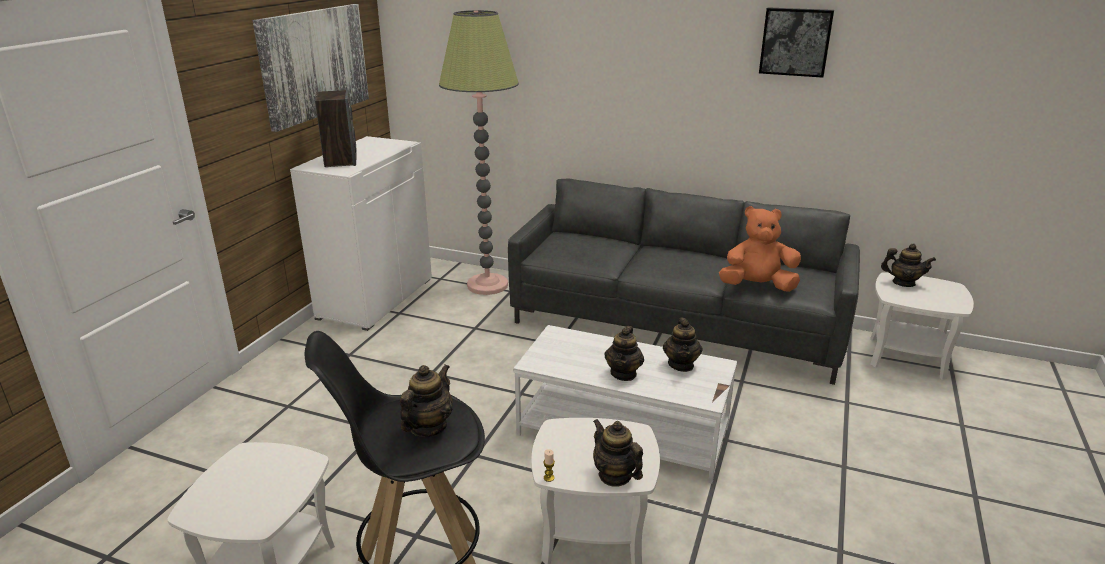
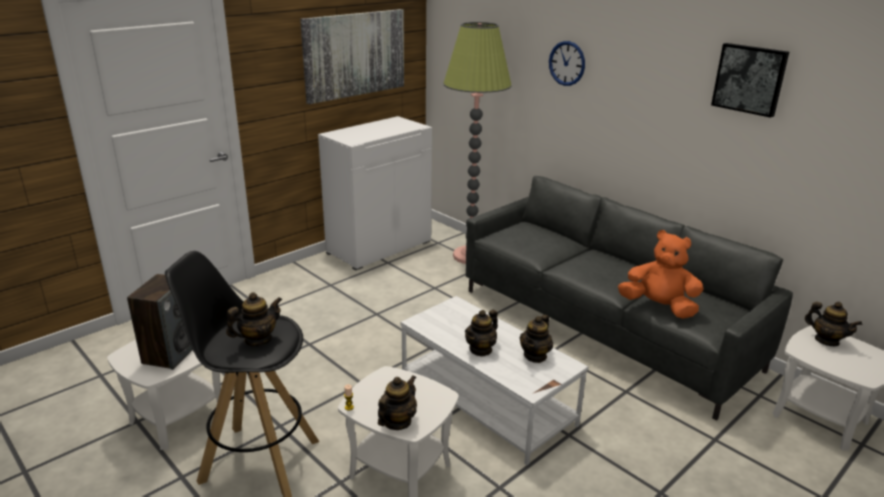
camera: 25 degrees right, 0 degrees up
speaker [315,90,357,167] -> speaker moved to [127,274,192,370]
teapot [593,419,643,487] -> teapot turned 45 degrees clockwise [378,375,417,430]
none -> wall clock [549,41,585,86]

